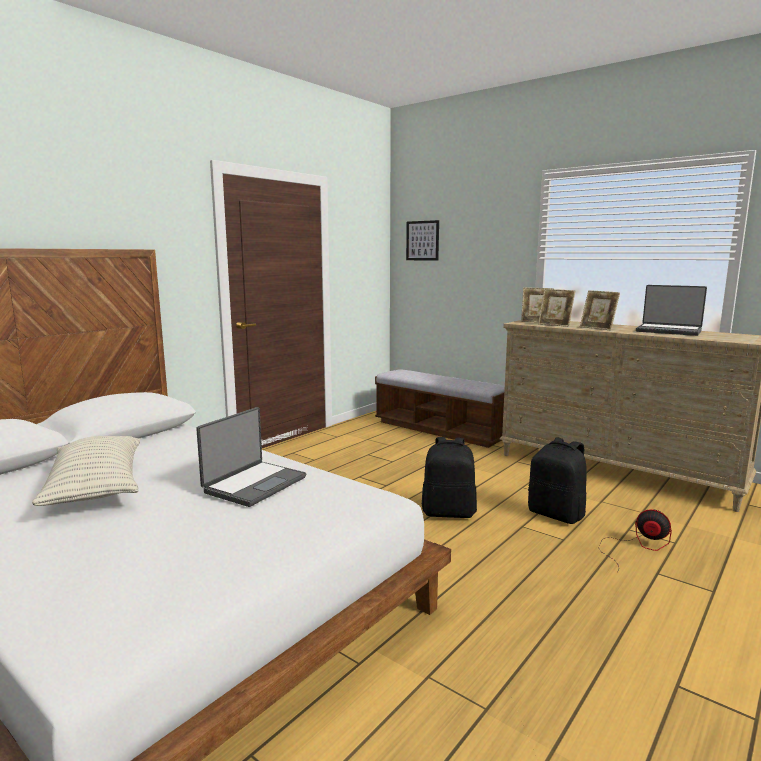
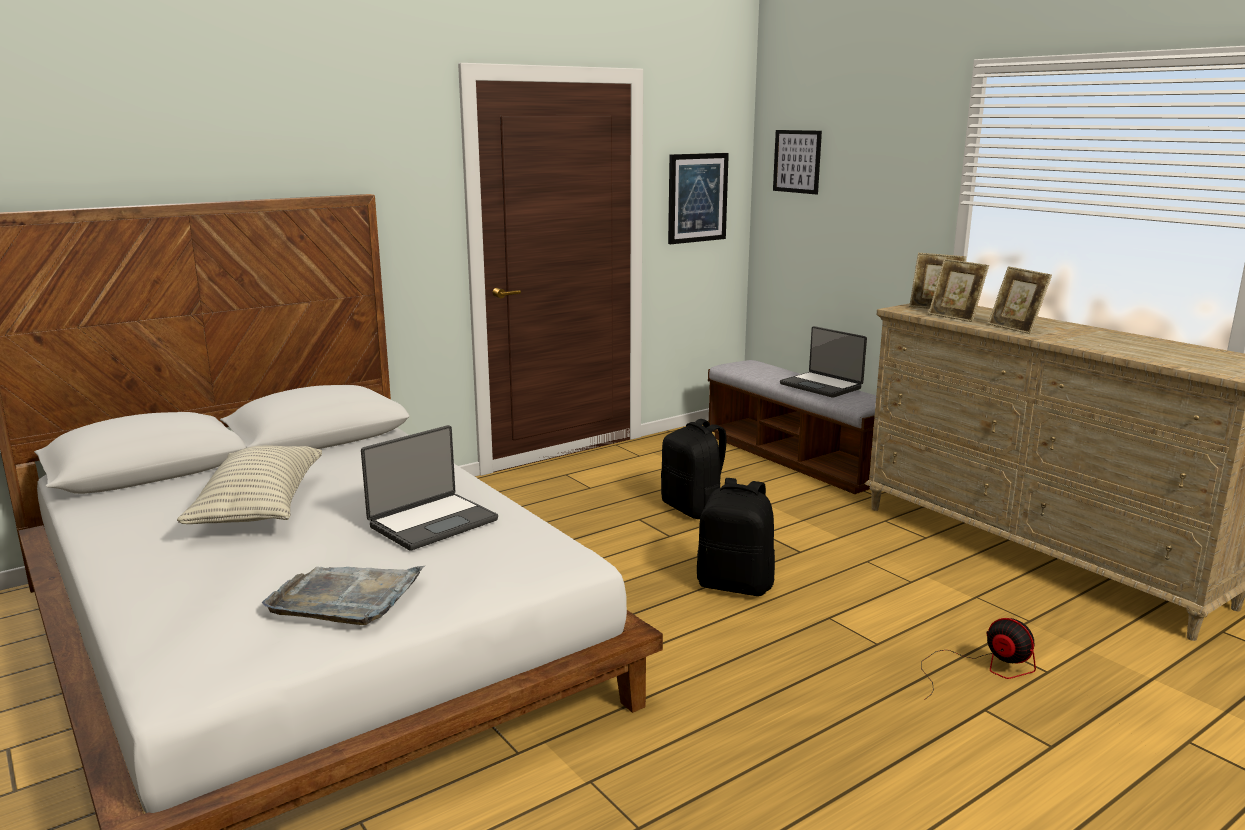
camera: 15 degrees right, 5 degrees up
black backpack [528,437,587,524] -> black backpack moved to [661,419,727,519]
laptop [636,285,707,336] -> laptop moved to [780,326,867,398]
none -> grey tray [262,565,426,625]
none -> picture [668,153,729,244]

